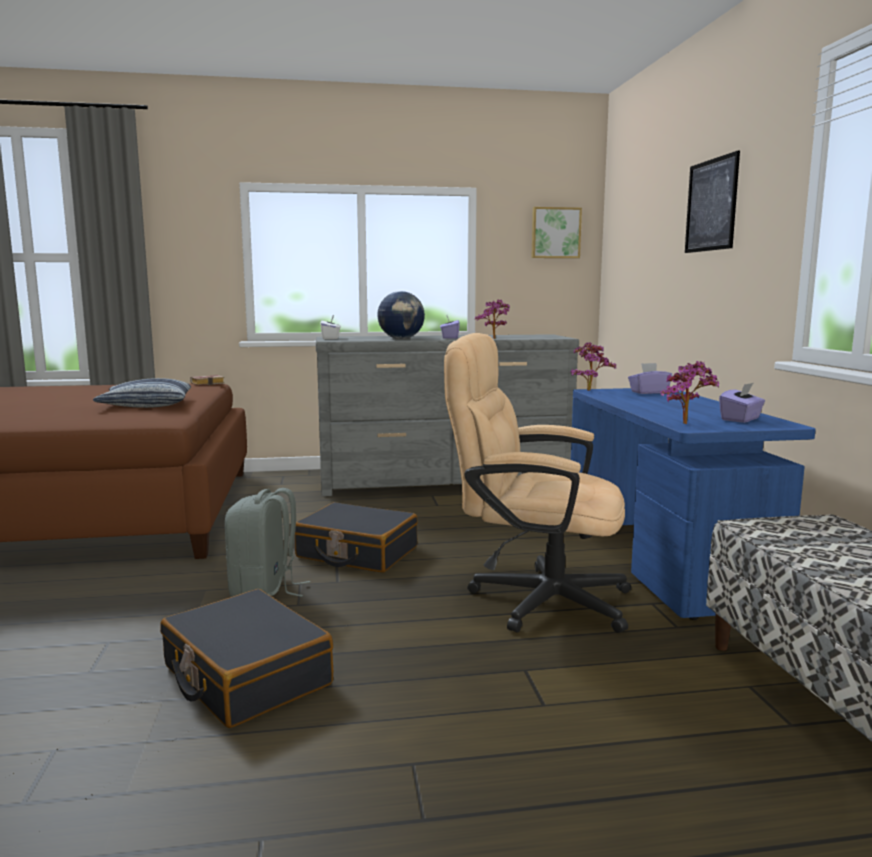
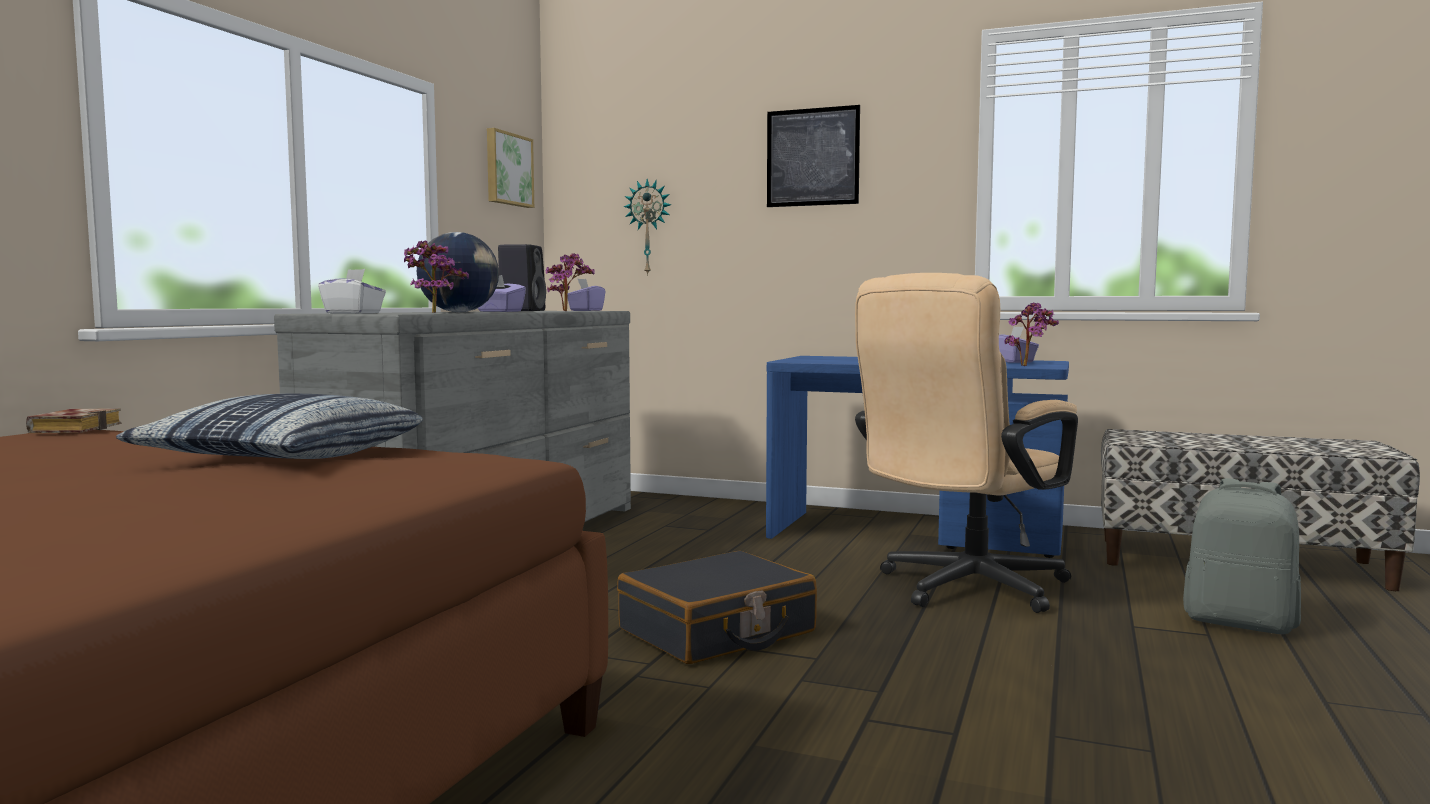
camera: 60 degrees left, 5 degrees down
black suitcase [160,589,333,728] -> none
grey backpack [225,488,310,597] -> grey backpack moved to [1183,478,1301,634]
potted plant [570,342,616,391] -> potted plant moved to [404,240,469,313]
purple tissue box [628,363,673,394] -> purple tissue box moved to [567,279,605,311]
none -> black speaker [498,244,546,311]
none -> wall clock [623,179,672,276]

